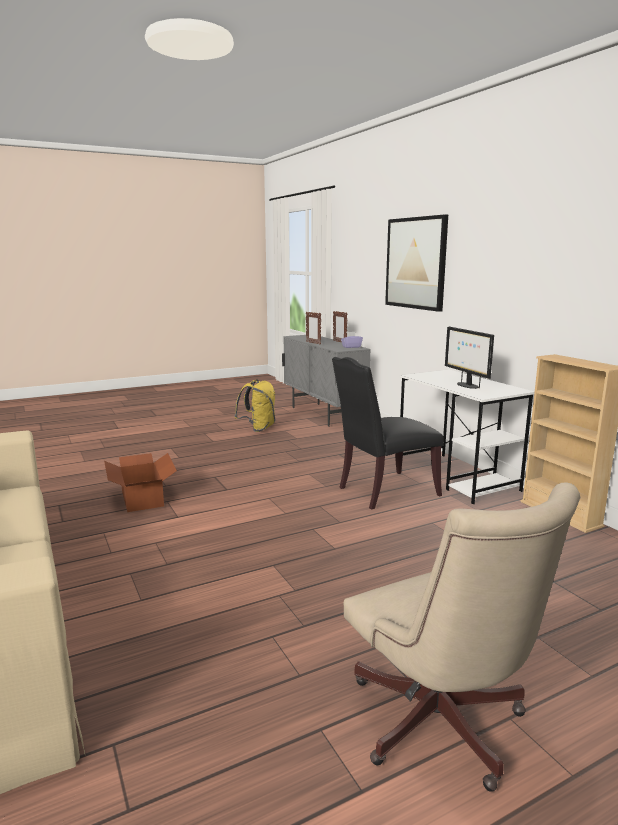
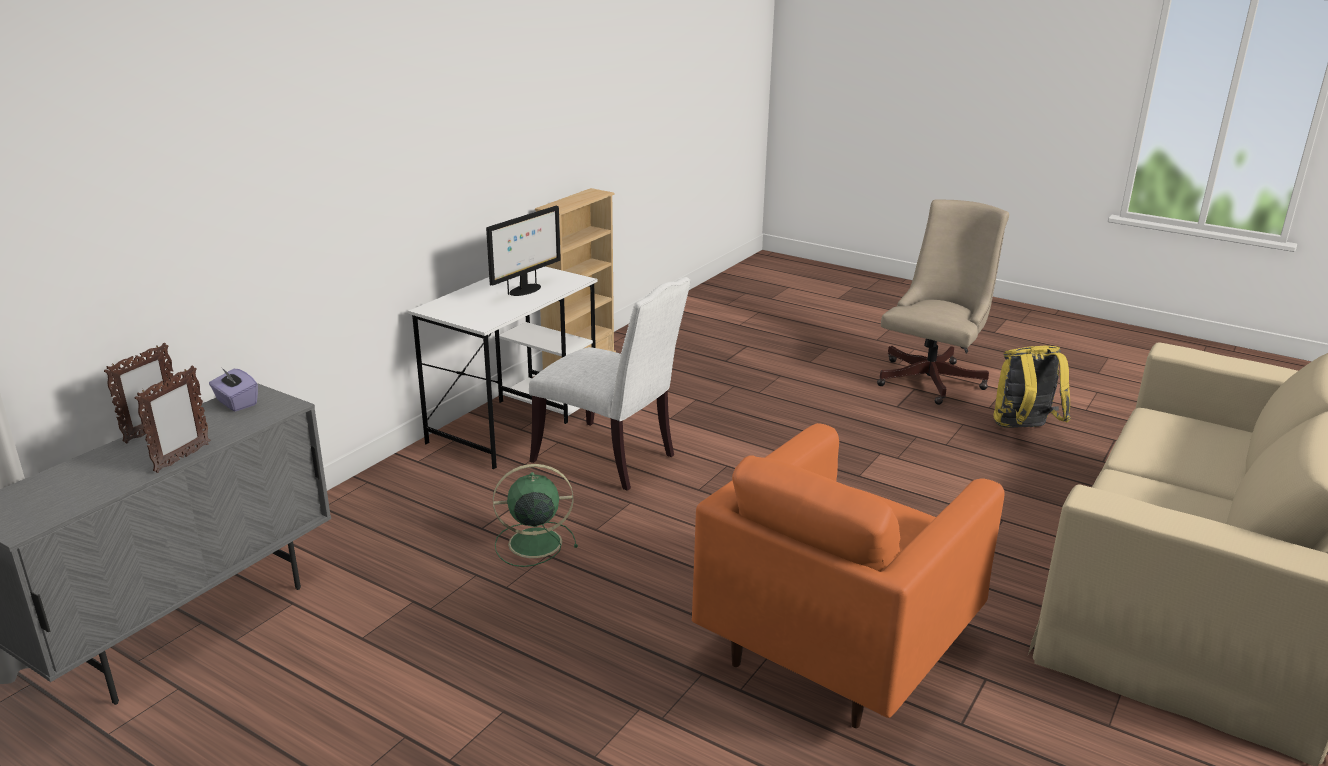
camera: 120 degrees left, 10 degrees up
cardboard box [104,453,177,512] -> orange armchair [692,423,1005,728]
yellow backpack [235,379,275,432] -> yellow backpack moved to [993,346,1071,428]
black chair [332,357,444,510] -> white chair [529,277,691,491]
picture [385,214,448,312] -> none
none -> green fan [493,464,578,567]

